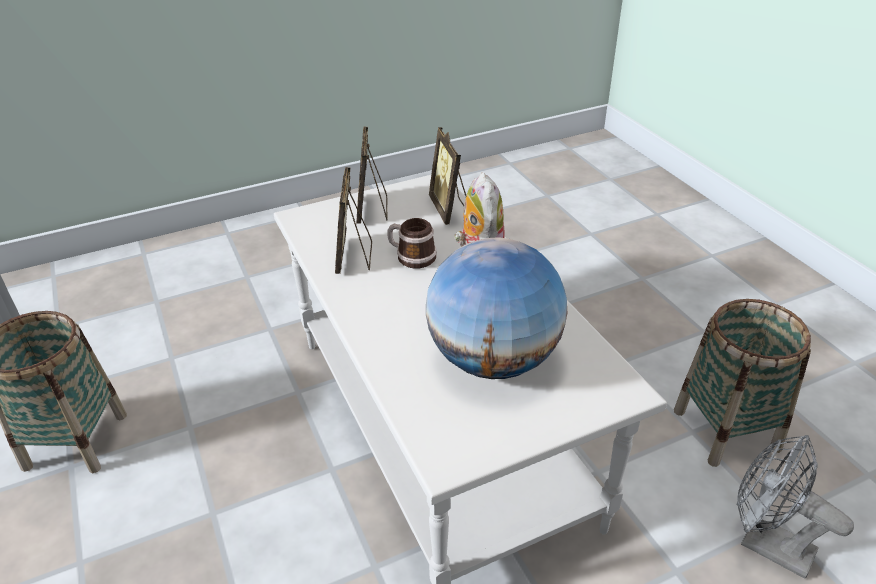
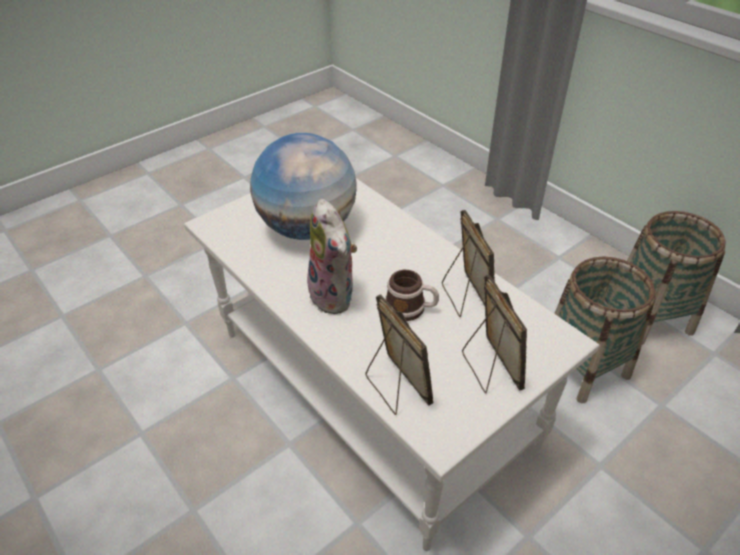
camera: 165 degrees right, 5 degrees up
basket [674,299,811,467] -> basket moved to [554,256,656,403]
grey fan [737,435,854,579] -> none

